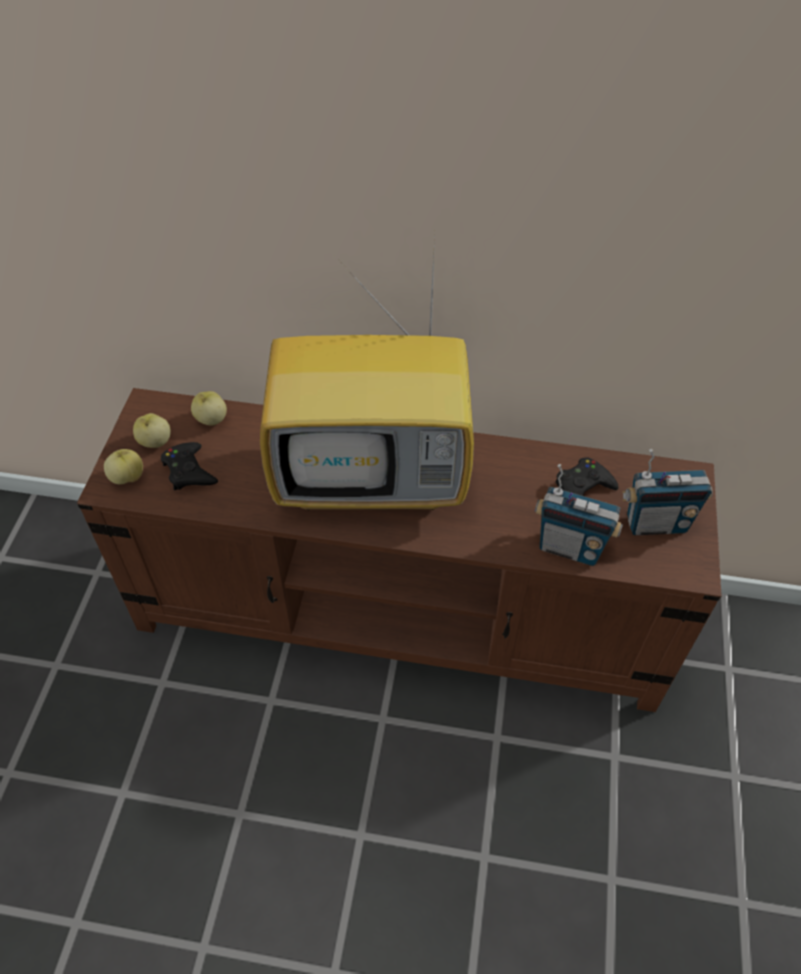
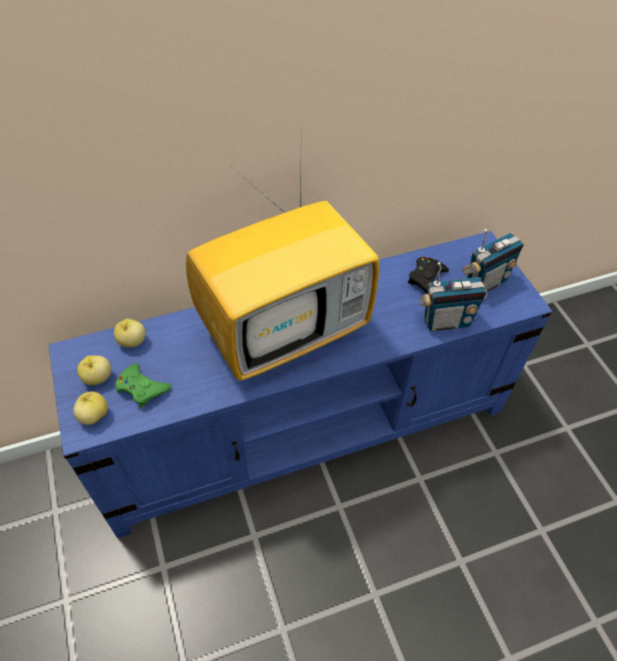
camera: 30 degrees left, 0 degrees up
brown tv stand [77,388,722,712] -> blue tv stand [48,231,552,538]
black game controller [161,442,218,490] -> green game controller [115,364,172,408]

